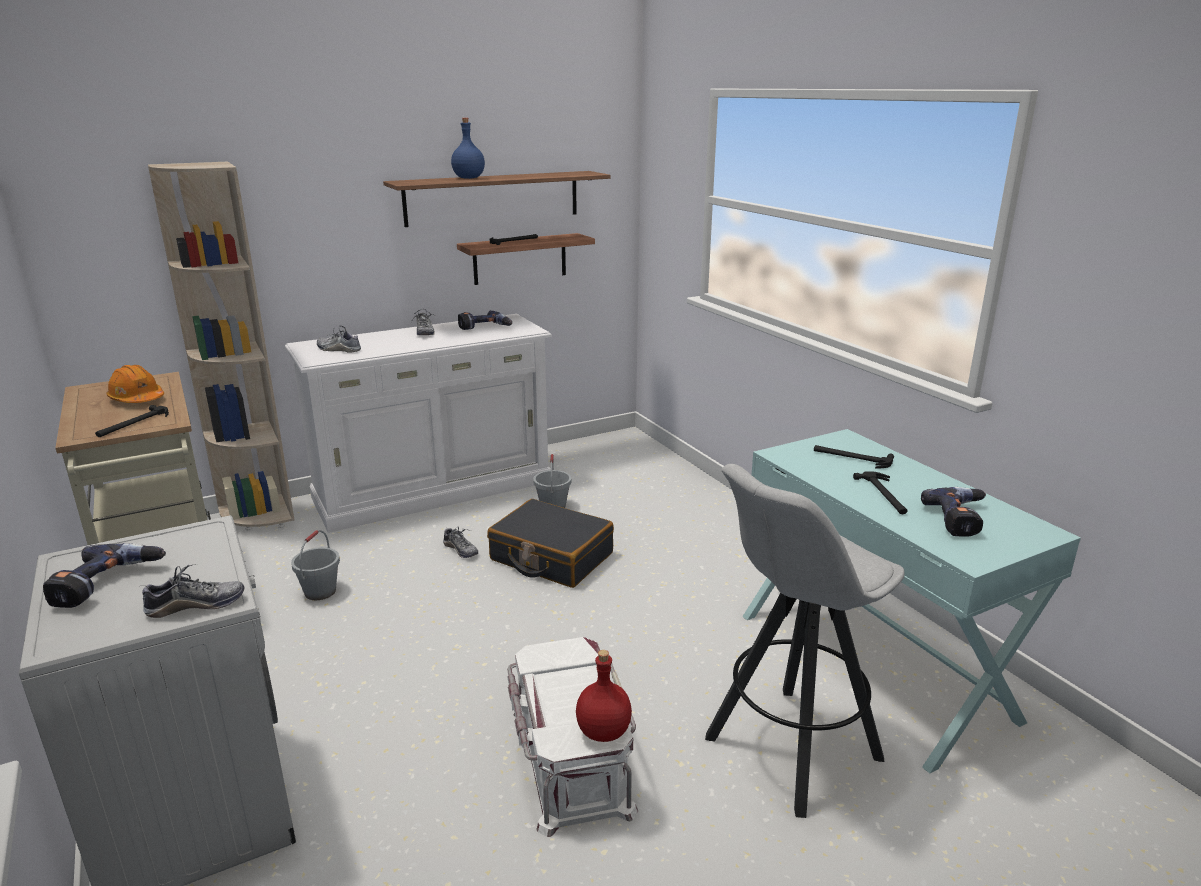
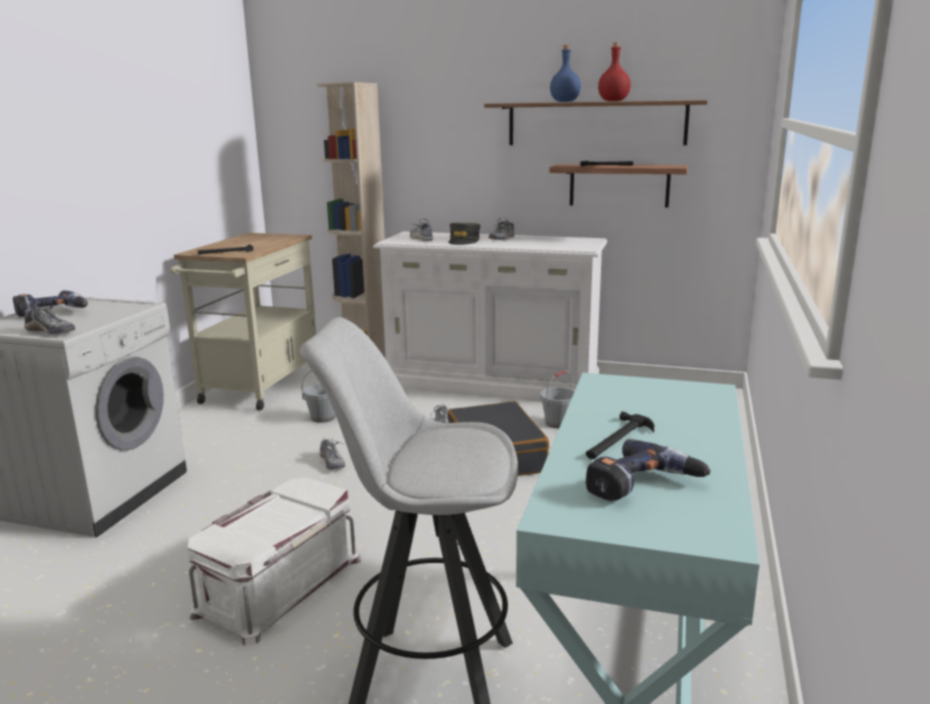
camera: 45 degrees right, 5 degrees down
orange hard hat [106,365,164,403] -> none
power drill [458,310,512,330] -> none
red bottle [576,650,632,742] -> red bottle moved to [598,42,631,101]
hammer [814,445,894,469] -> none
none -> shoe [318,438,345,470]
none -> grey cap [448,223,480,245]

